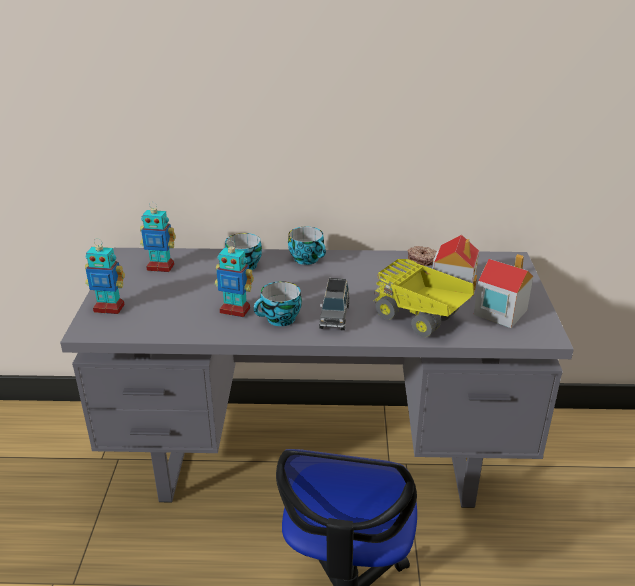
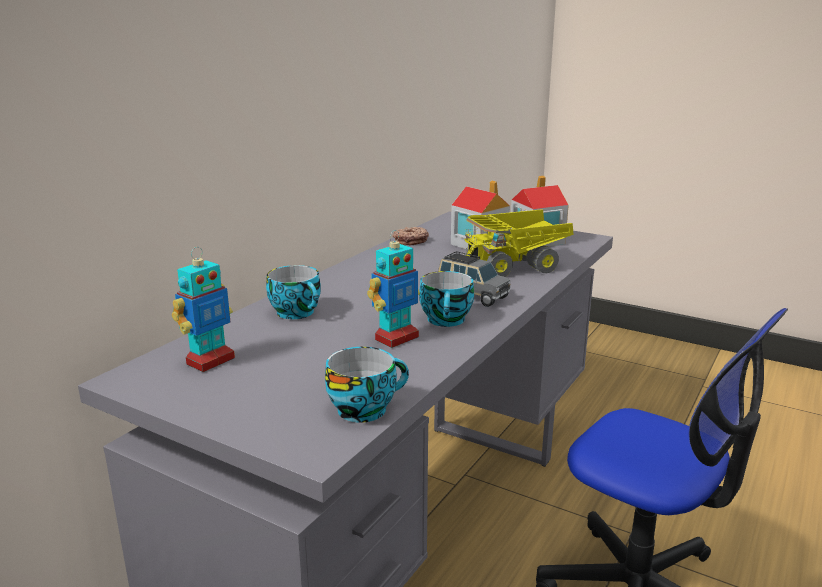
camera: 60 degrees left, 10 degrees down
toy robot [85,238,125,314] -> none
cup [288,227,326,265] -> cup moved to [325,347,409,423]

